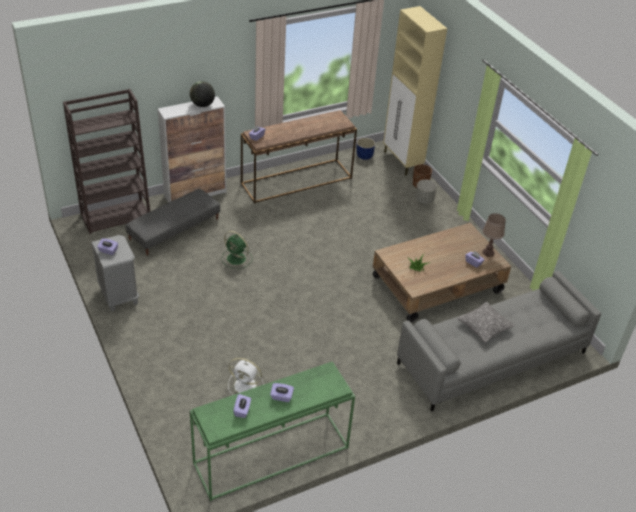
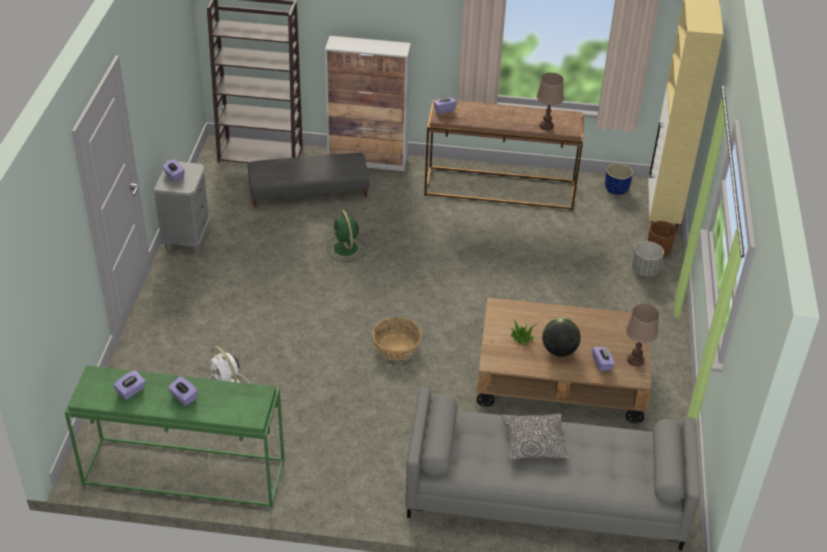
camera: 35 degrees right, 0 degrees up
globe [190,81,215,107] -> globe moved to [542,317,581,357]
none -> basket [372,317,422,360]
none -> brown table lamp [537,73,564,130]

